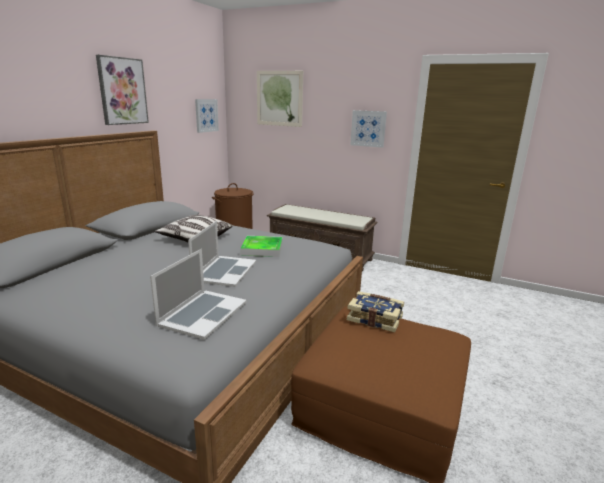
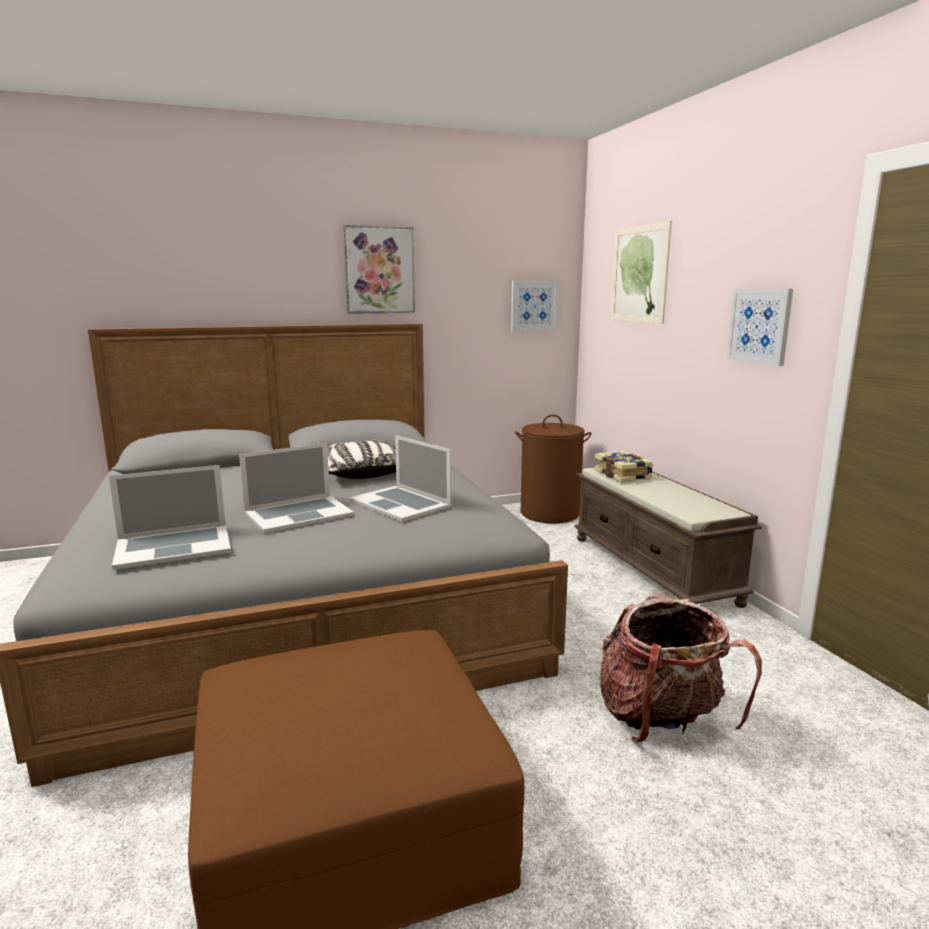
camera: 45 degrees right, 5 degrees down
tray [240,236,283,257] -> laptop [349,435,451,522]
book [347,291,404,333] -> book moved to [594,451,653,483]
none -> backpack [599,593,762,743]

